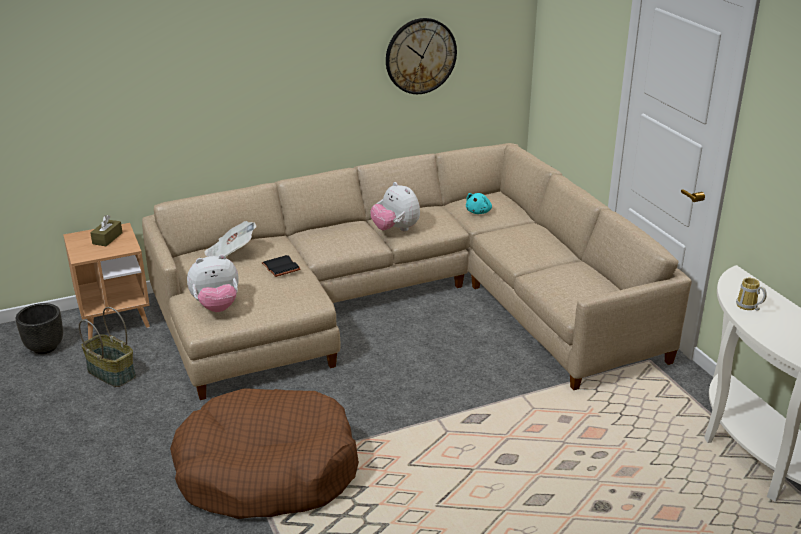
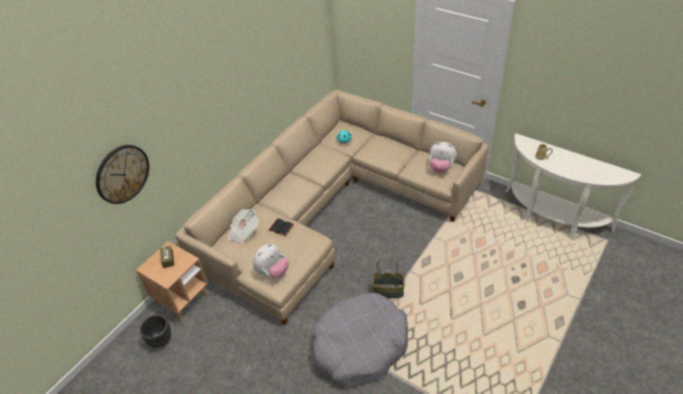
camera: 30 degrees left, 15 degrees up
basket [79,307,136,387] -> basket moved to [372,258,405,298]
brown dog bed [170,388,359,519] -> grey dog bed [313,293,408,387]
plush toy [371,182,420,231] -> plush toy moved to [429,142,457,173]
wall clock [386,18,457,94] -> wall clock moved to [96,145,149,204]

